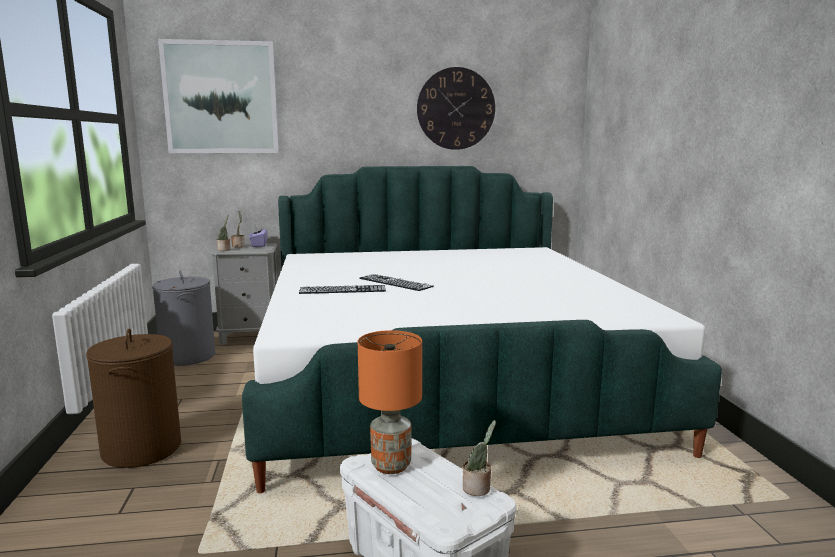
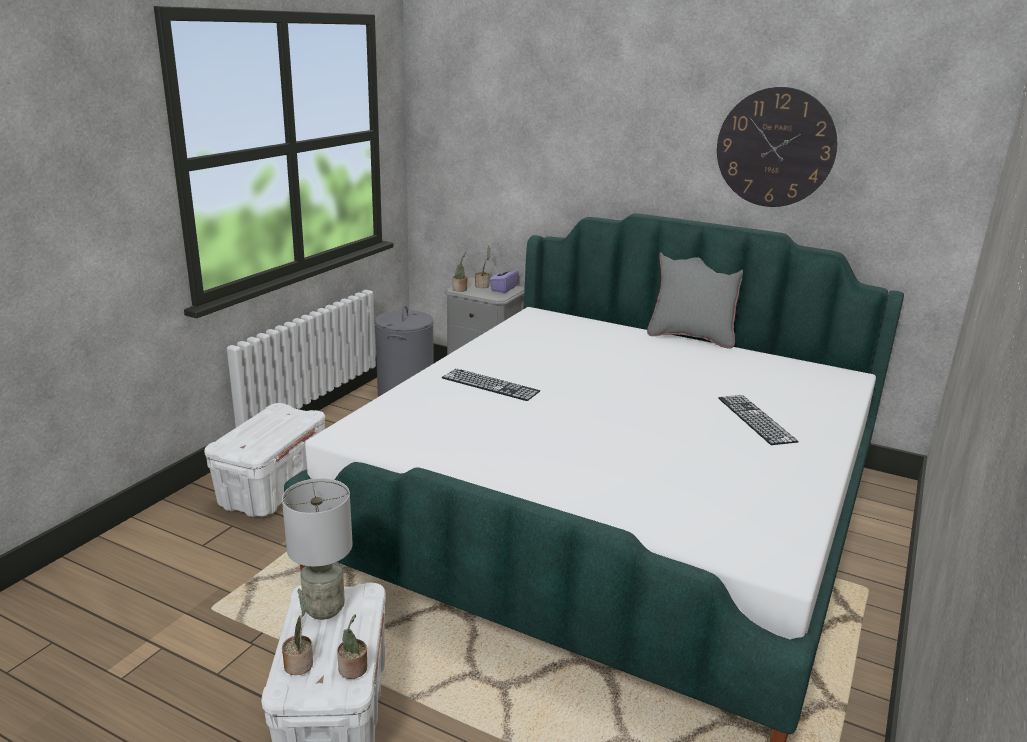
camera: 35 degrees right, 10 degrees up
brown laundry basket [86,328,181,468] -> white storage box [204,403,325,517]
picture [158,39,279,153] -> none
orange table lamp [358,330,422,474] -> grey table lamp [282,478,353,620]
keyboard [359,274,434,291] -> keyboard moved to [718,395,798,445]
none -> potted plant [282,589,313,675]
none -> grey pillow [647,252,743,349]

